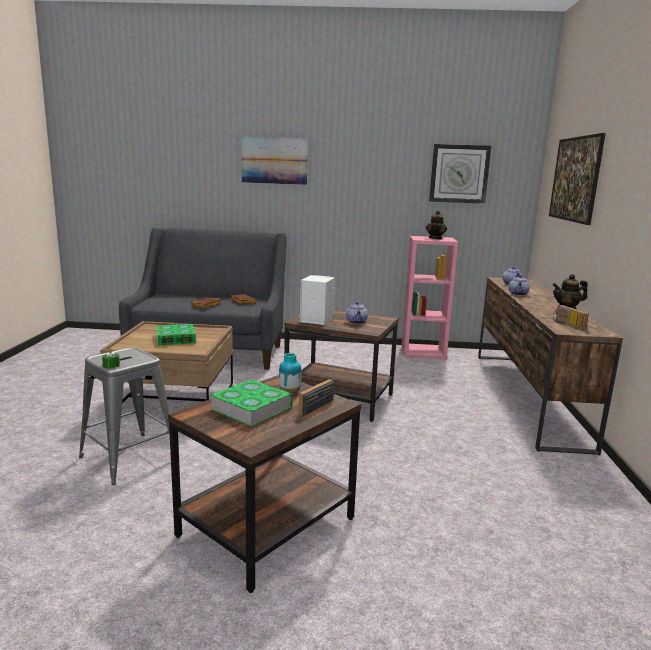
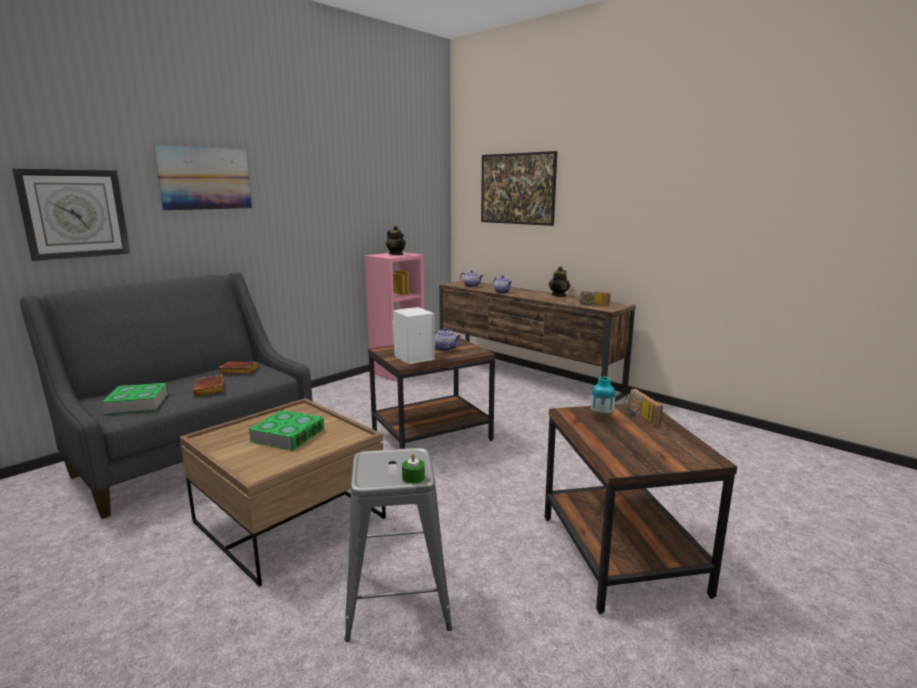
camera: 50 degrees left, 0 degrees up
book [210,379,293,427] -> book moved to [101,383,169,414]
wall clock [429,144,491,204] -> wall clock moved to [12,168,130,261]

